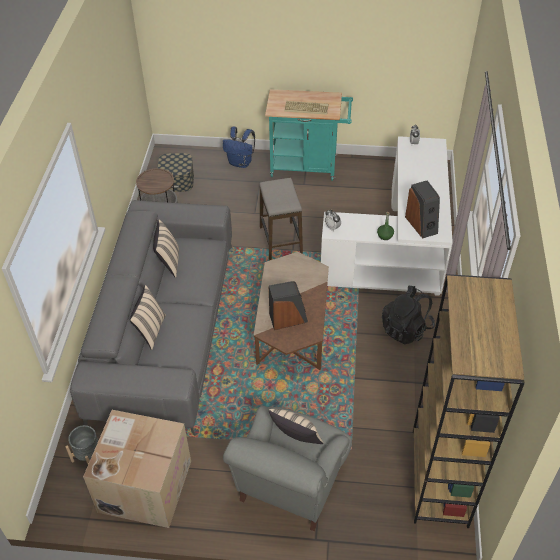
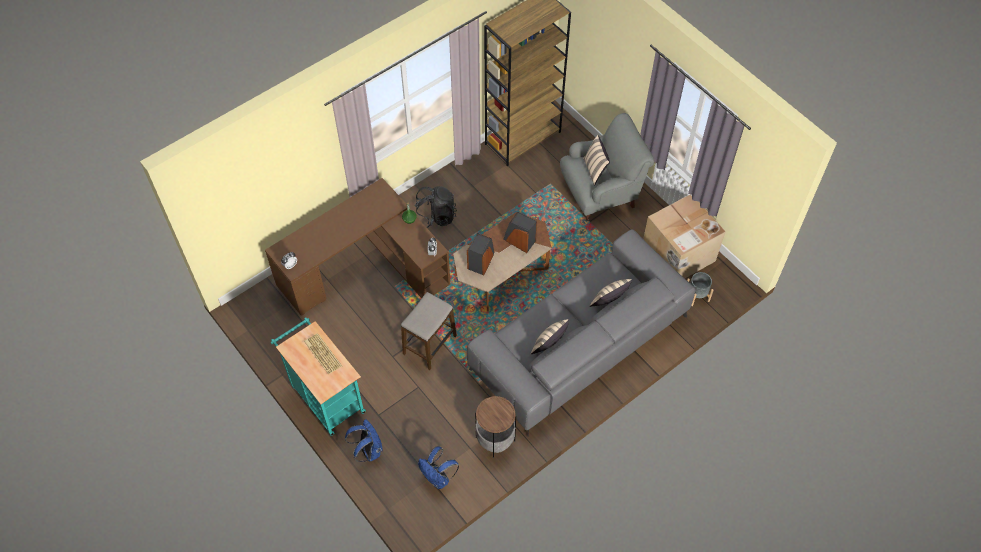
camera: 135 degrees left, 10 degrees up
storage box [157,153,194,192] -> blue backpack [418,446,459,489]
white desk [321,136,453,296] -> brown desk [265,178,450,316]
speaker [405,180,440,239] -> speaker moved to [467,233,494,275]

